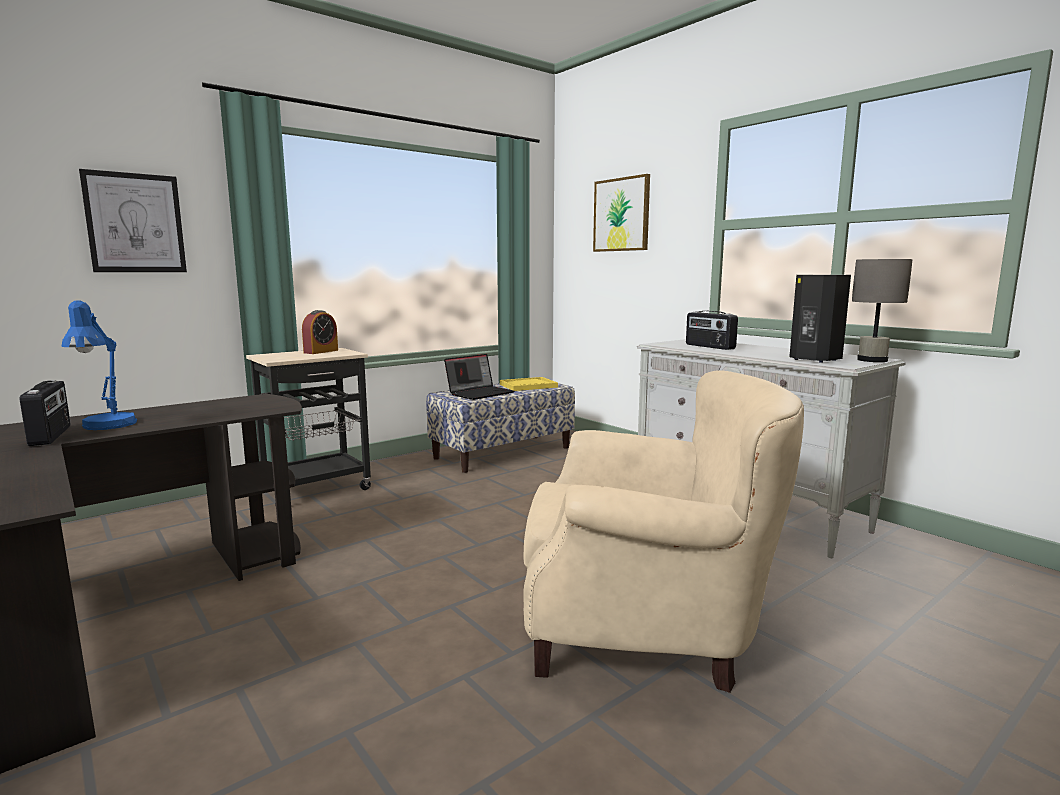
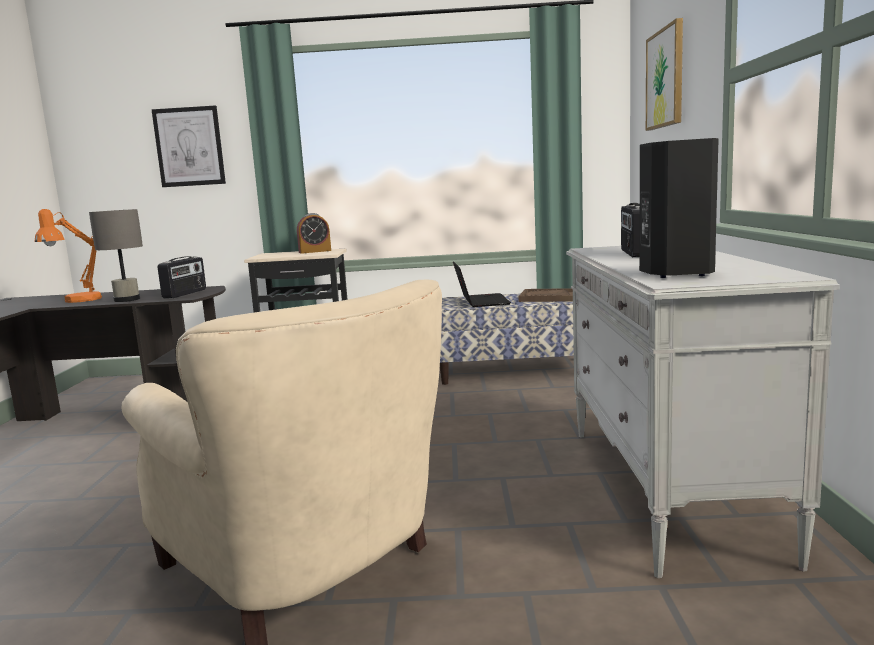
camera: 40 degrees right, 0 degrees up
radio [20,380,70,446] -> radio moved to [158,256,206,298]
blue table lamp [61,300,137,430] -> orange table lamp [35,209,102,303]
laptop [444,354,514,400] -> laptop turned 90 degrees counterclockwise [453,261,511,307]
yellow tray [500,377,558,391] -> brown tray [518,288,573,302]
grey table lamp [852,259,912,362] -> grey table lamp moved to [89,209,143,302]

